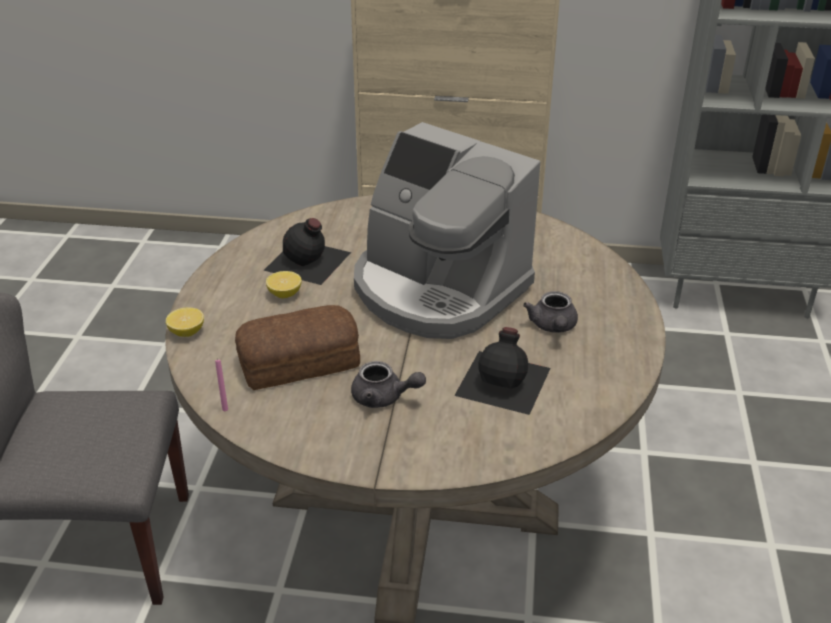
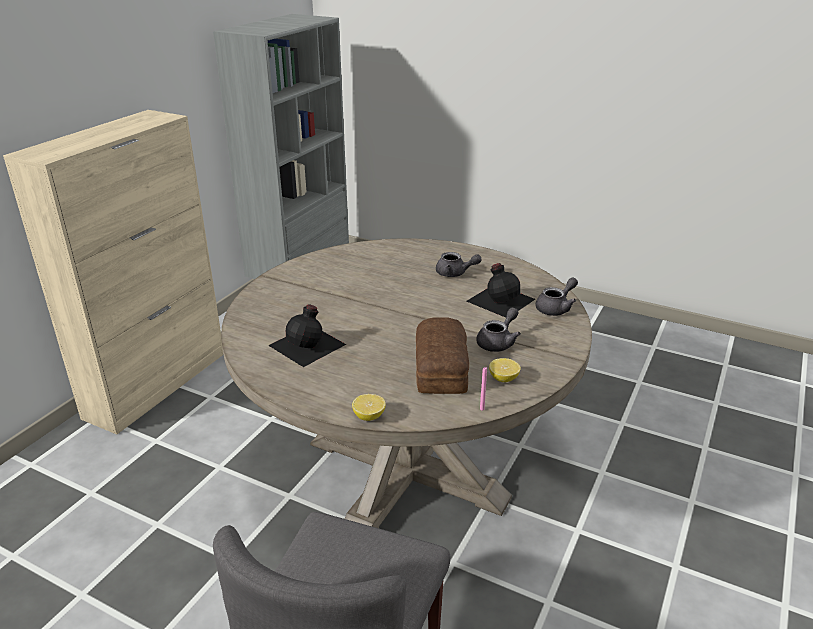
camera: 70 degrees left, 5 degrees down
lemon [266,271,302,298] -> lemon moved to [489,358,521,382]
coffee machine [354,122,540,339] -> none
none -> grey teapot [536,277,578,316]

